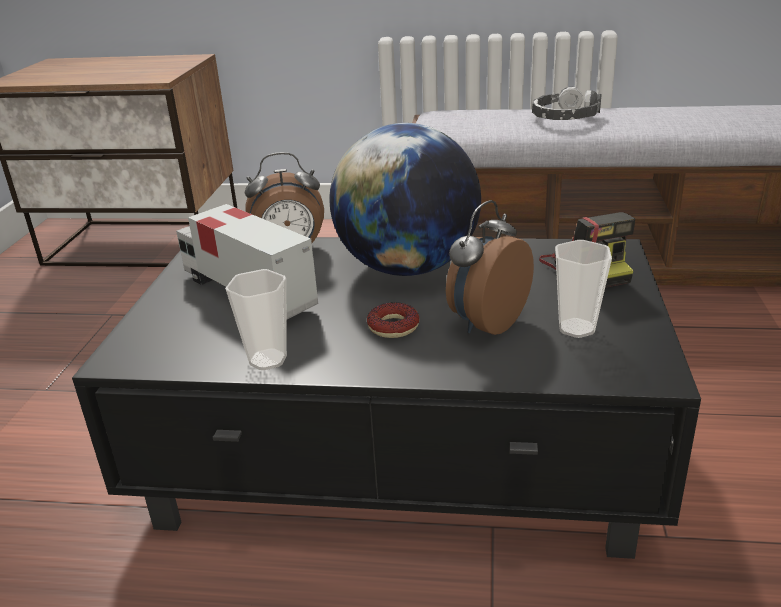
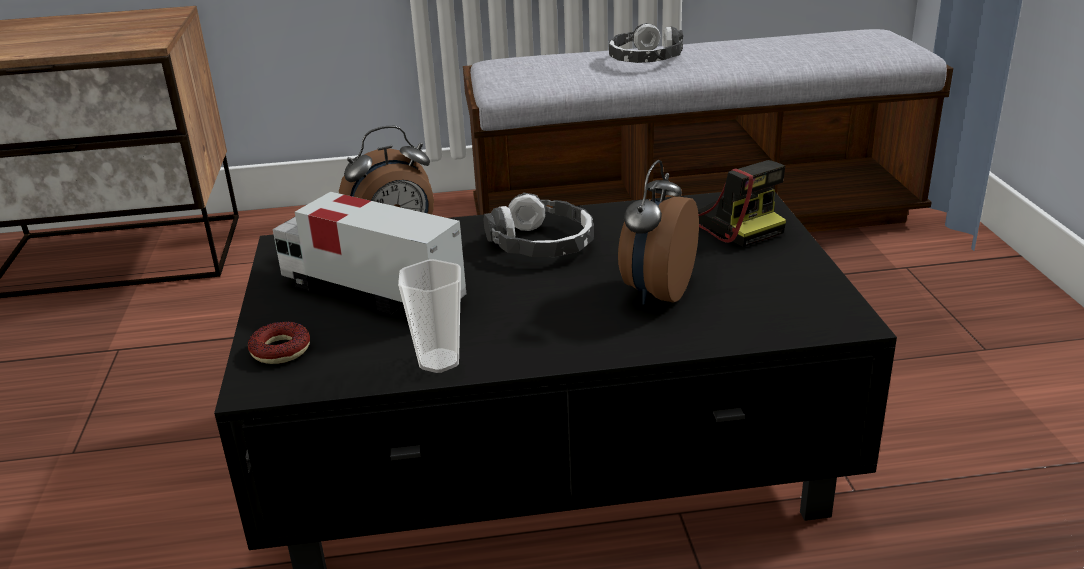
camera: 15 degrees left, 0 degrees up
globe [329,123,481,276] -> headphones [483,192,594,257]
donut [367,302,419,338] -> donut moved to [248,321,310,364]
cup [555,240,612,338] -> none

